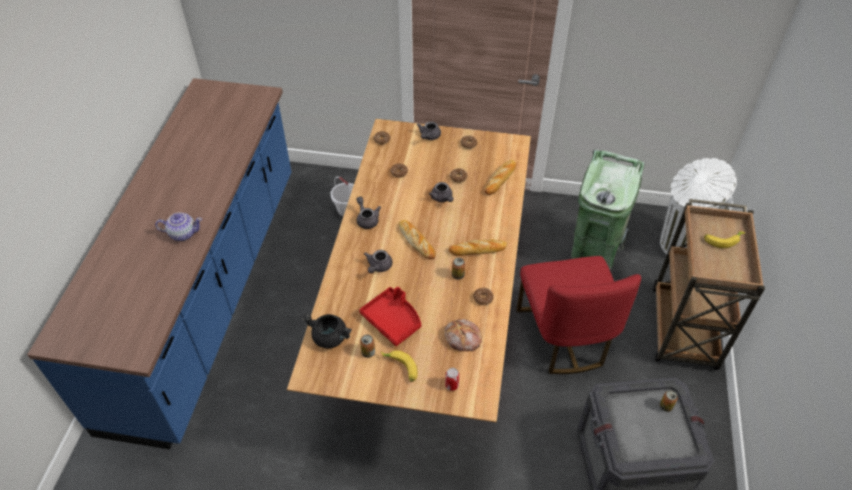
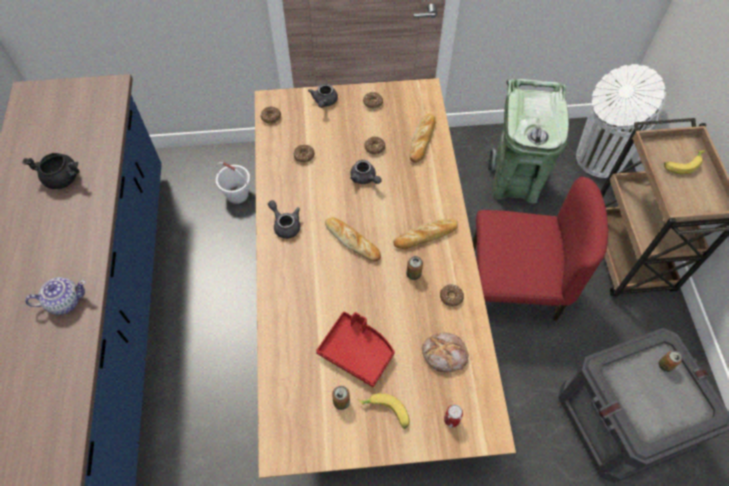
camera: 15 degrees left, 10 degrees up
black cooking pot [302,314,352,349] -> black cooking pot moved to [22,153,80,189]
grey teapot [364,250,393,273] -> none
red chair [516,256,641,374] -> red chair turned 60 degrees counterclockwise [473,177,608,321]

